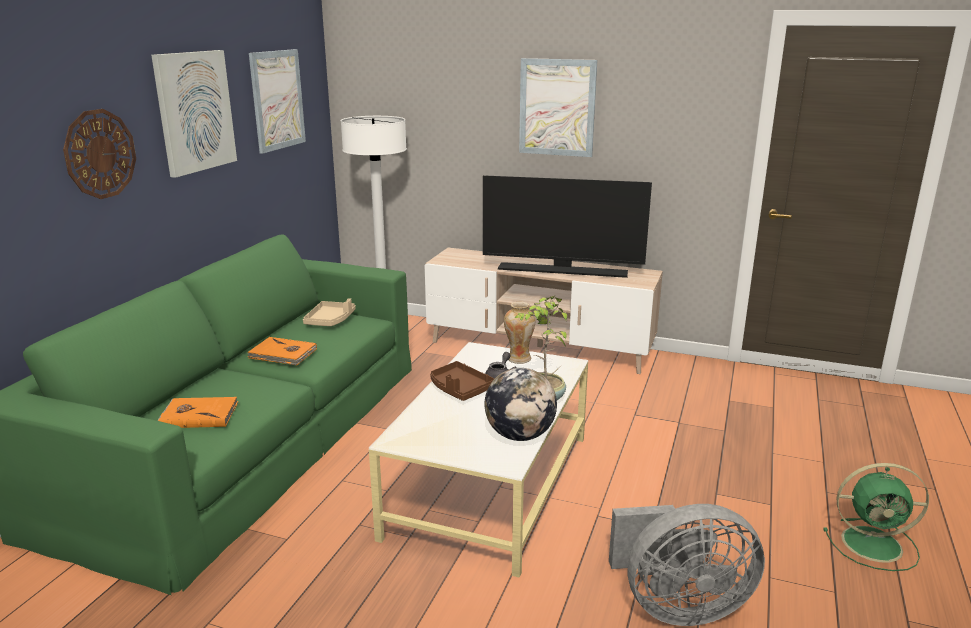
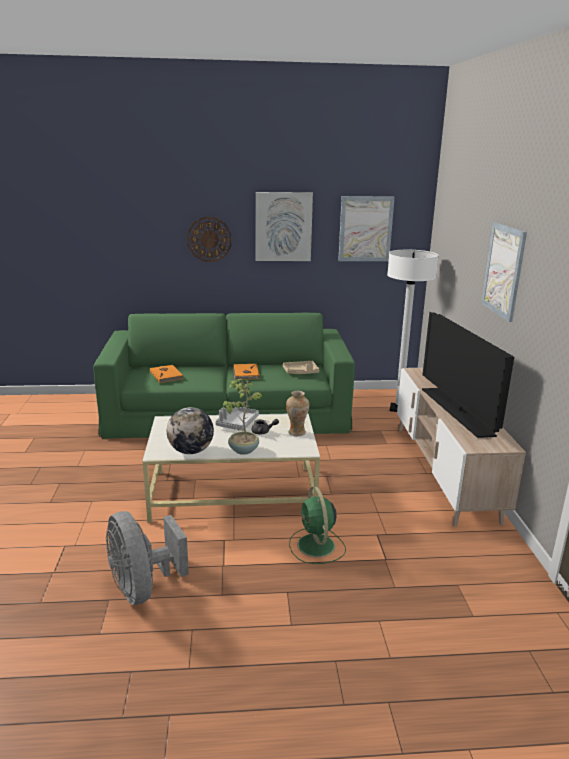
camera: 65 degrees right, 0 degrees up
brown tray [430,361,495,401] -> grey tray [215,407,259,430]
green fan [823,463,929,571] -> green fan moved to [289,486,346,564]

